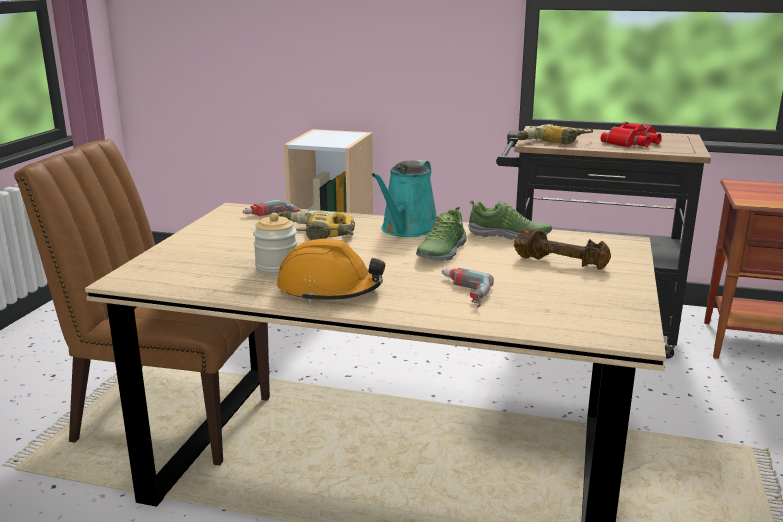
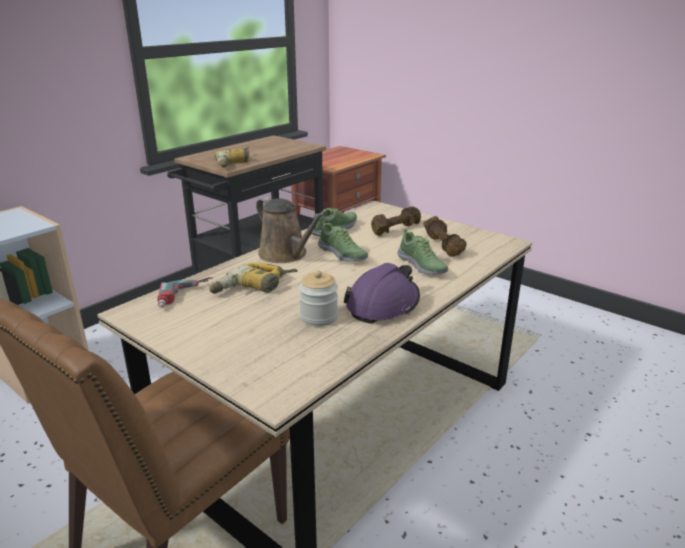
camera: 65 degrees left, 5 degrees up
orange hard hat [277,239,385,303] -> purple hard hat [344,263,420,324]
turquoise watering can [371,160,437,237] -> brown watering can [256,197,326,263]
power drill [441,268,494,308] -> shoe [397,229,448,275]
red binoculars [601,122,662,147] -> none
none -> brown dumbbell [423,216,467,257]

